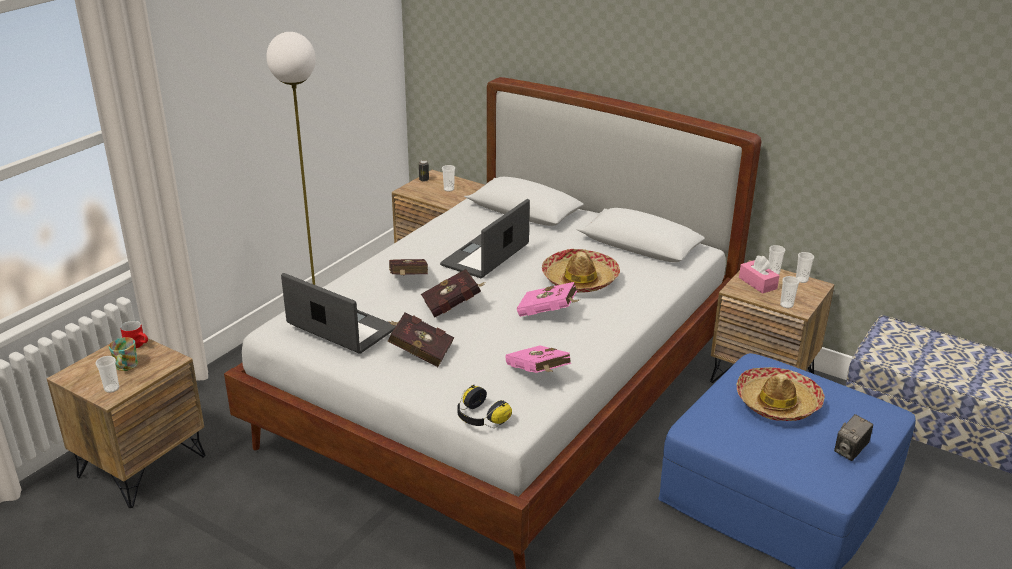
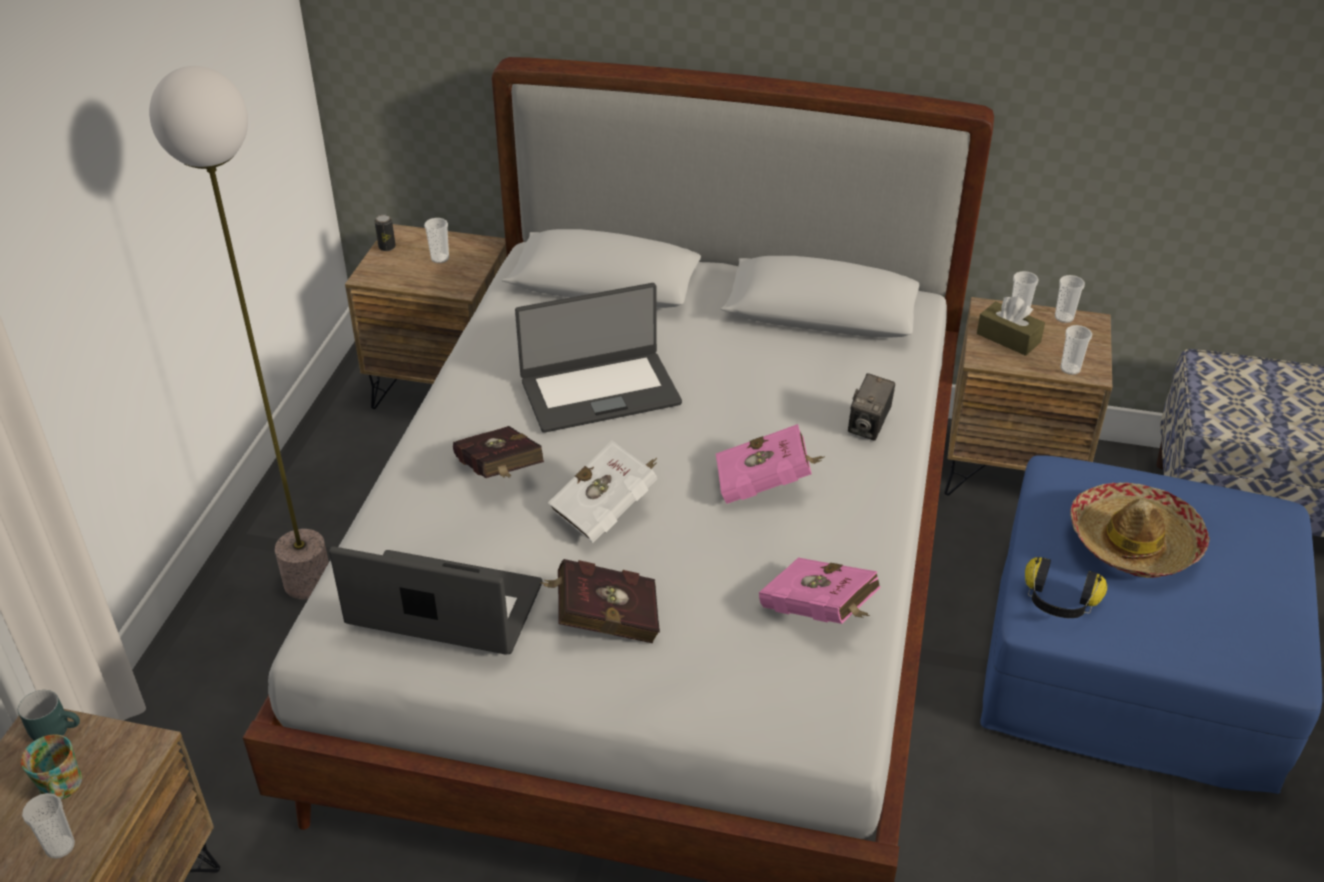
camera: 20 degrees left, 10 degrees up
red mug [120,321,148,348] -> turquoise mug [18,690,80,741]
red book [421,269,486,317] -> white book [548,440,657,543]
laptop [440,199,530,278] -> laptop turned 120 degrees counterclockwise [515,283,682,433]
headphones [457,385,512,428] -> headphones moved to [1025,557,1107,618]
hat [542,249,620,293] -> none
pink tissue box [739,255,779,294] -> brown tissue box [977,297,1045,356]
camera [834,414,873,461] -> camera moved to [848,373,895,441]

